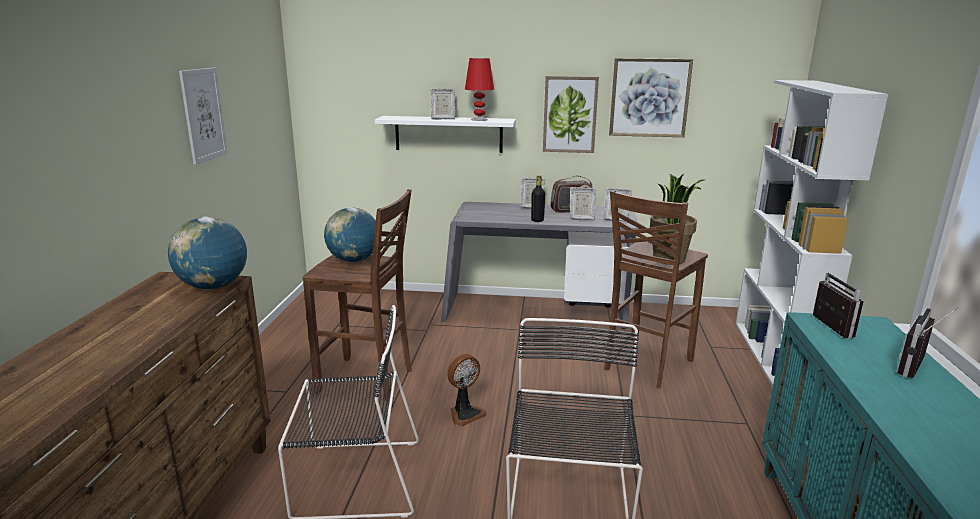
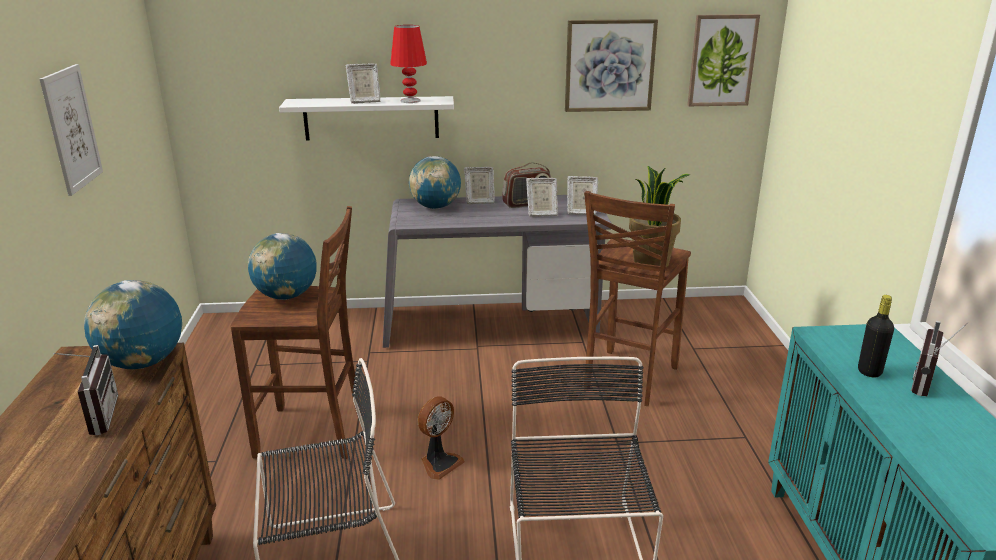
camera: 10 degrees left, 5 degrees up
black bottle [531,175,545,222] -> black bottle moved to [858,295,894,377]
picture [543,76,599,153] -> picture moved to [687,14,760,106]
white bookcase [735,80,888,387] -> none
radio [813,272,864,339] -> radio moved to [53,345,118,435]
none -> globe [409,156,461,209]

